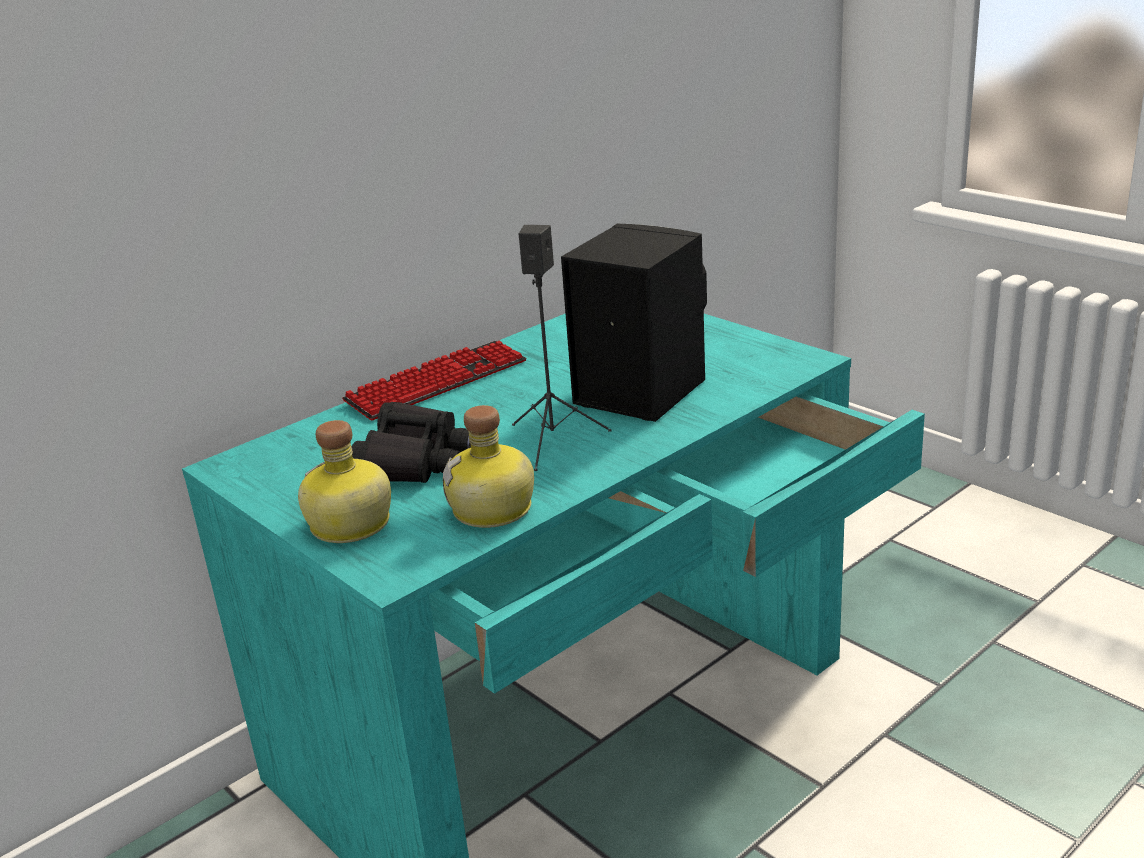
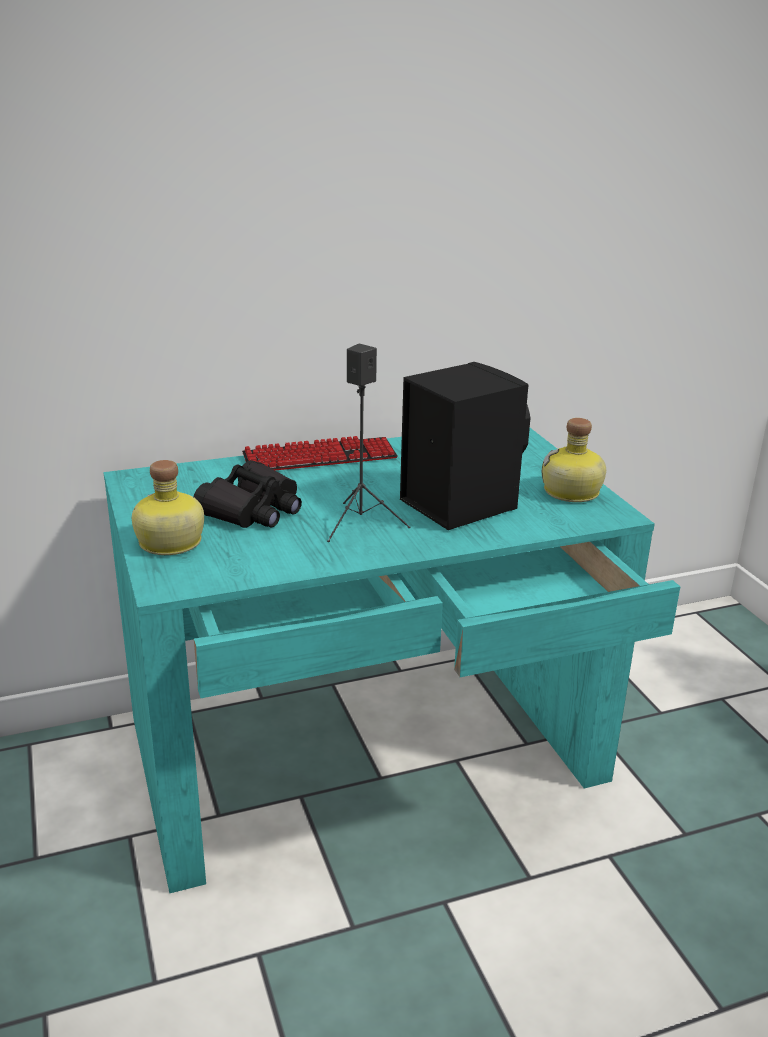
camera: 20 degrees right, 0 degrees up
bottle [443,405,534,528] -> bottle moved to [542,418,606,502]

